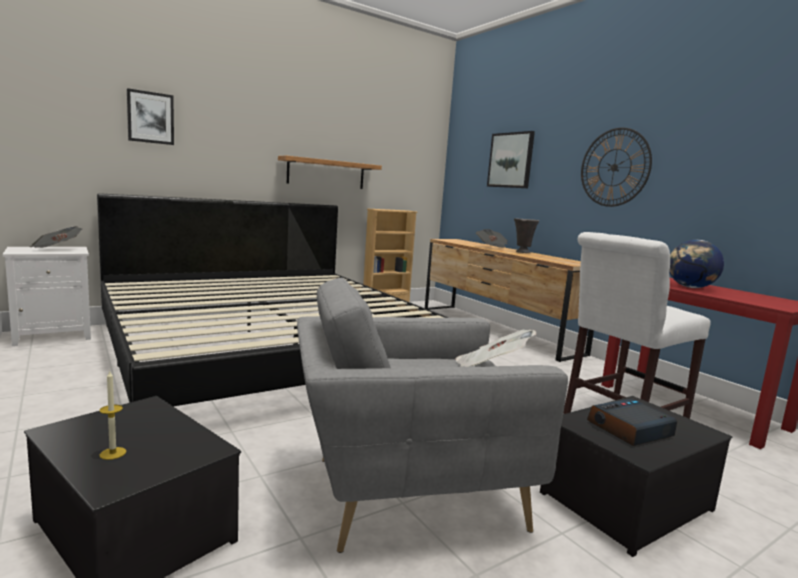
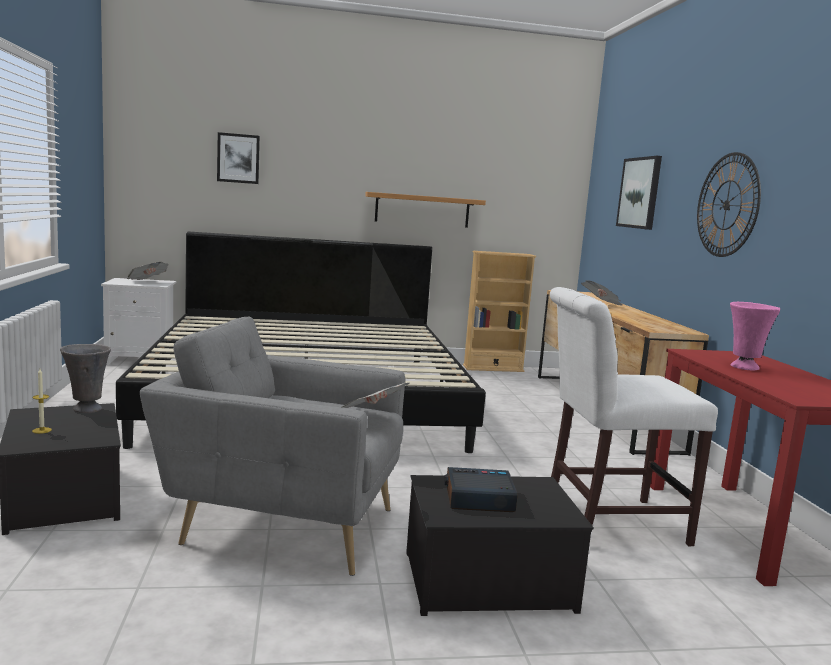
camera: 25 degrees right, 0 degrees up
grey vase [514,218,539,253] -> grey vase moved to [60,344,111,413]
globe [669,240,724,288] -> pink vase [730,302,780,370]

